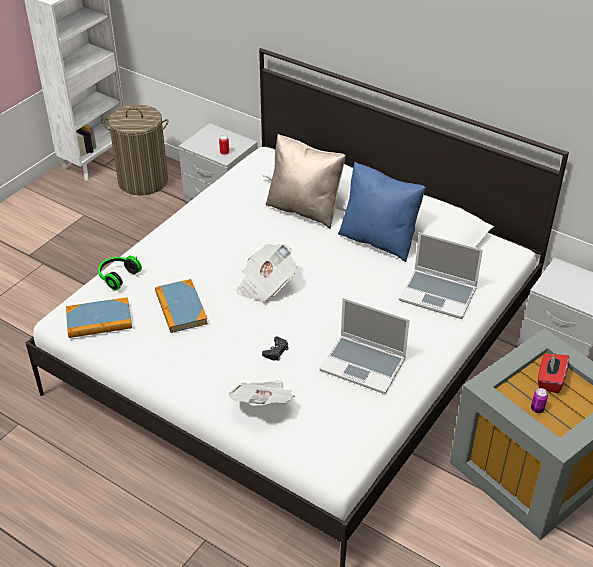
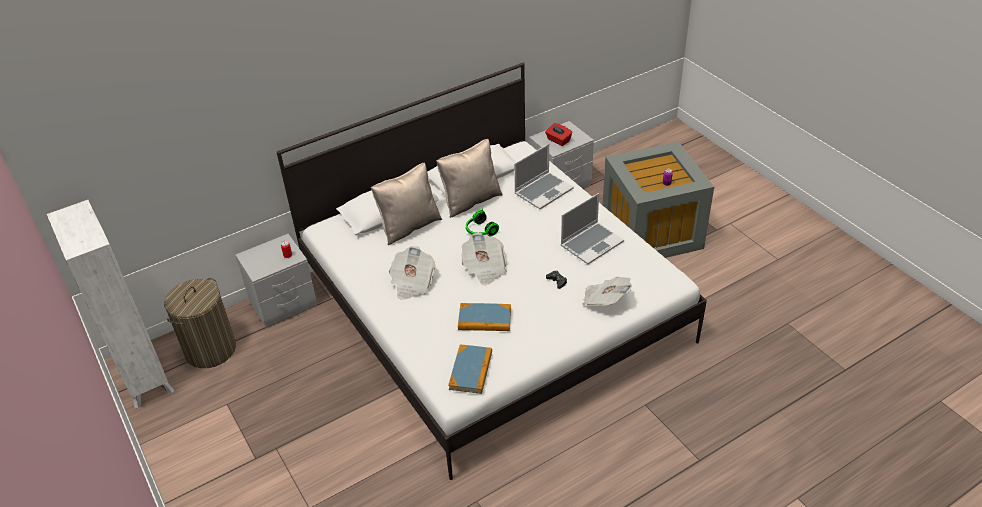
camera: 65 degrees left, 0 degrees up
headphones [98,256,142,291] -> headphones moved to [466,207,499,236]
blue pillow [338,162,426,262] -> beige pillow [436,139,502,218]
red tissue box [538,353,569,393] -> red tissue box moved to [545,123,572,146]
none -> newspaper [389,246,436,300]

